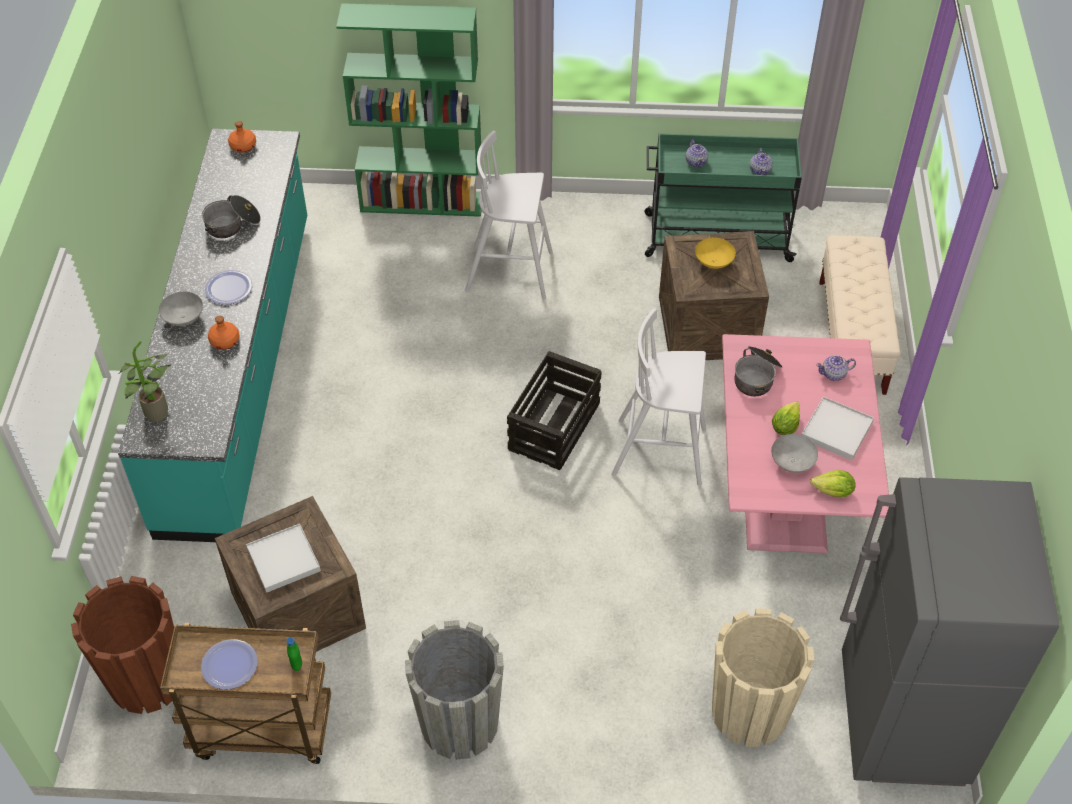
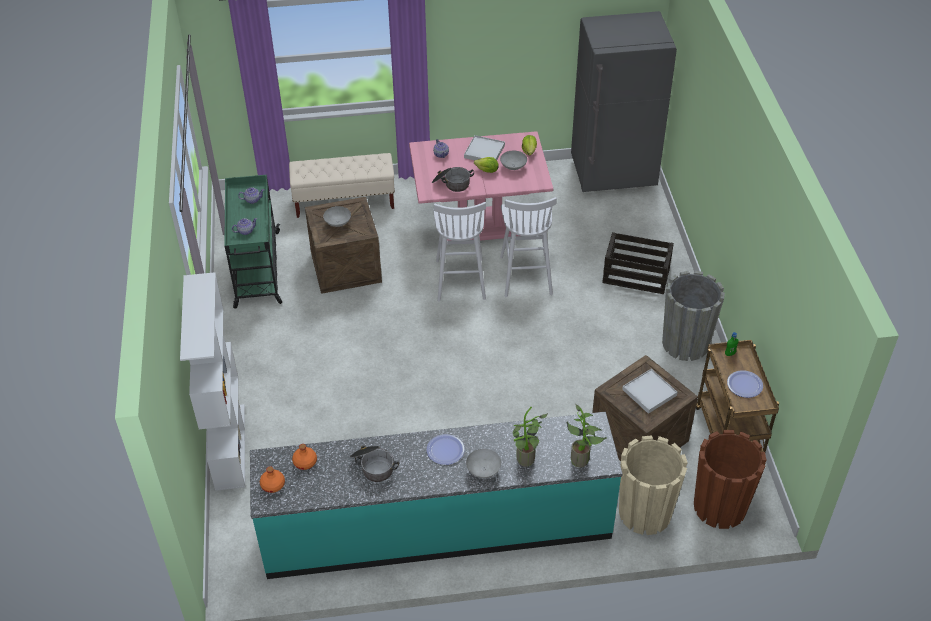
camera: 100 degrees left, 5 degrees down
orange bottle [208,316,239,350] -> orange bottle moved to [292,444,317,470]
green bookcase [336,3,481,217] -> white bookcase [180,272,245,491]
white stool [465,130,553,299] -> white stool moved to [500,197,557,297]
crate [507,351,602,470] -> crate moved to [602,232,674,294]
yellow bowl [695,237,736,269] -> grey bowl [323,206,351,227]
beige planter [712,608,814,747] -> beige planter moved to [619,435,688,535]
none -> potted plant [512,407,548,467]

